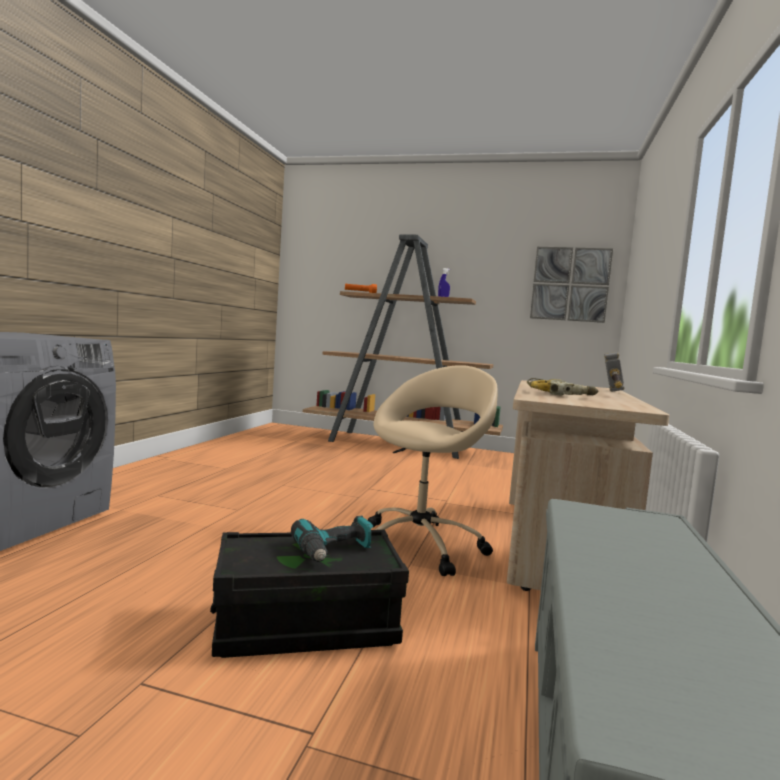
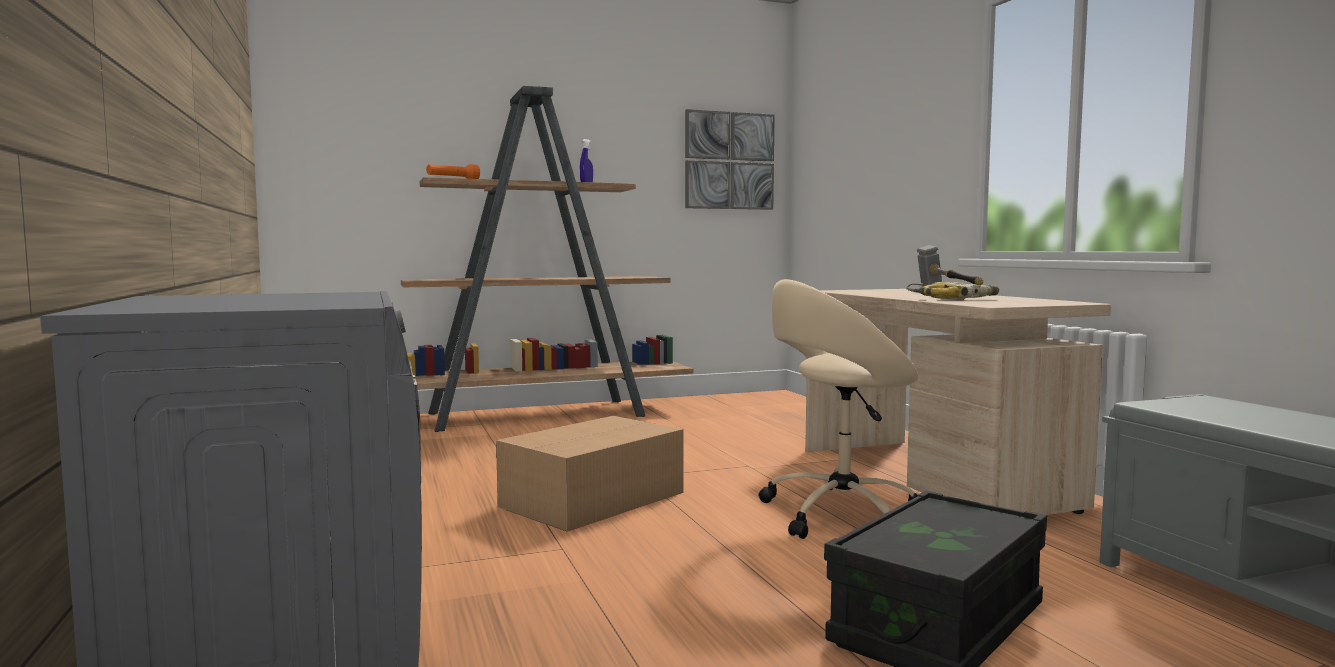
camera: 35 degrees left, 0 degrees up
power drill [291,516,373,562] -> none
beige office chair [368,365,498,576] -> beige office chair turned 120 degrees counterclockwise [758,279,918,539]
none -> cardboard box [496,416,684,532]

